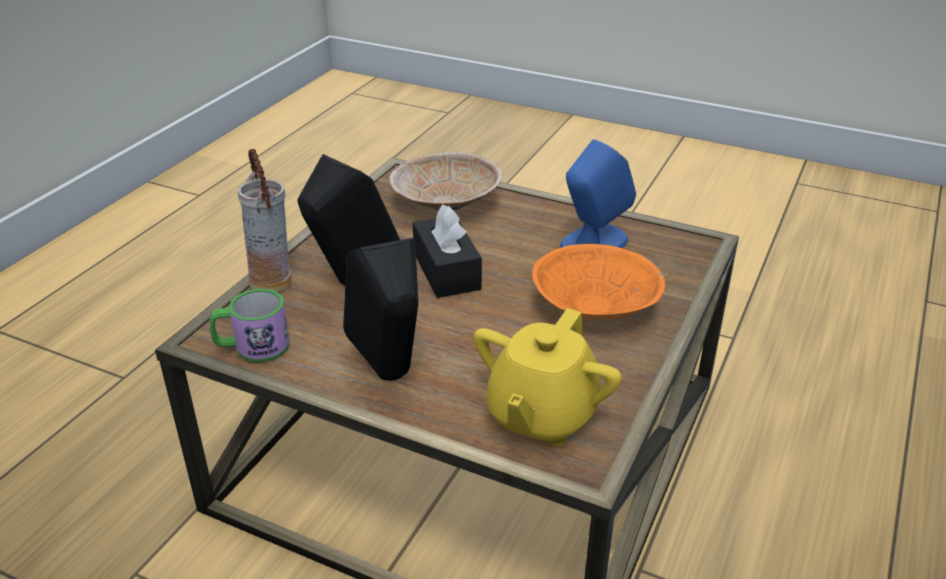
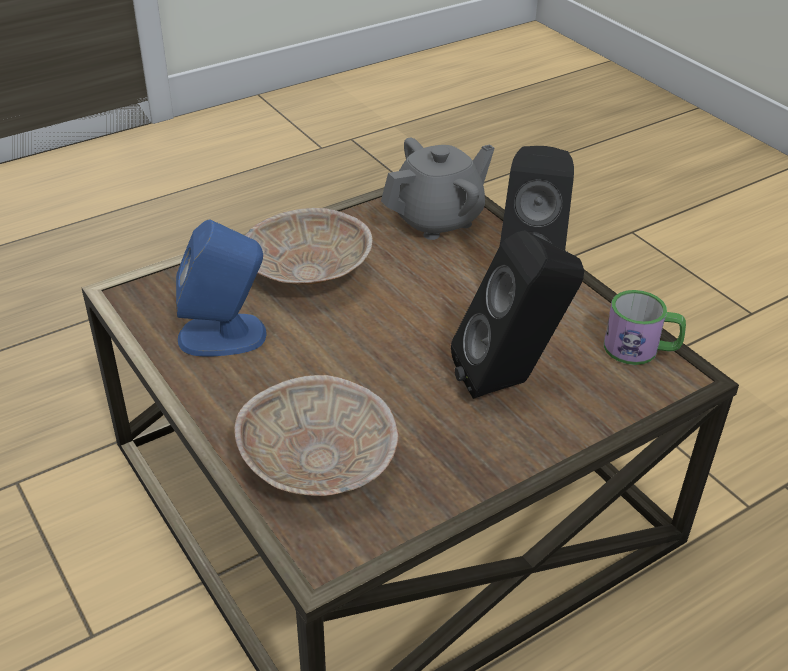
camera: 150 degrees left, 5 degrees up
vase [238,149,292,292] -> none
black tissue box [412,204,482,298] -> none
yellow teapot [473,308,622,446] -> grey teapot [381,138,494,240]
orange bowl [532,244,665,320] -> beige bowl [245,208,373,285]

